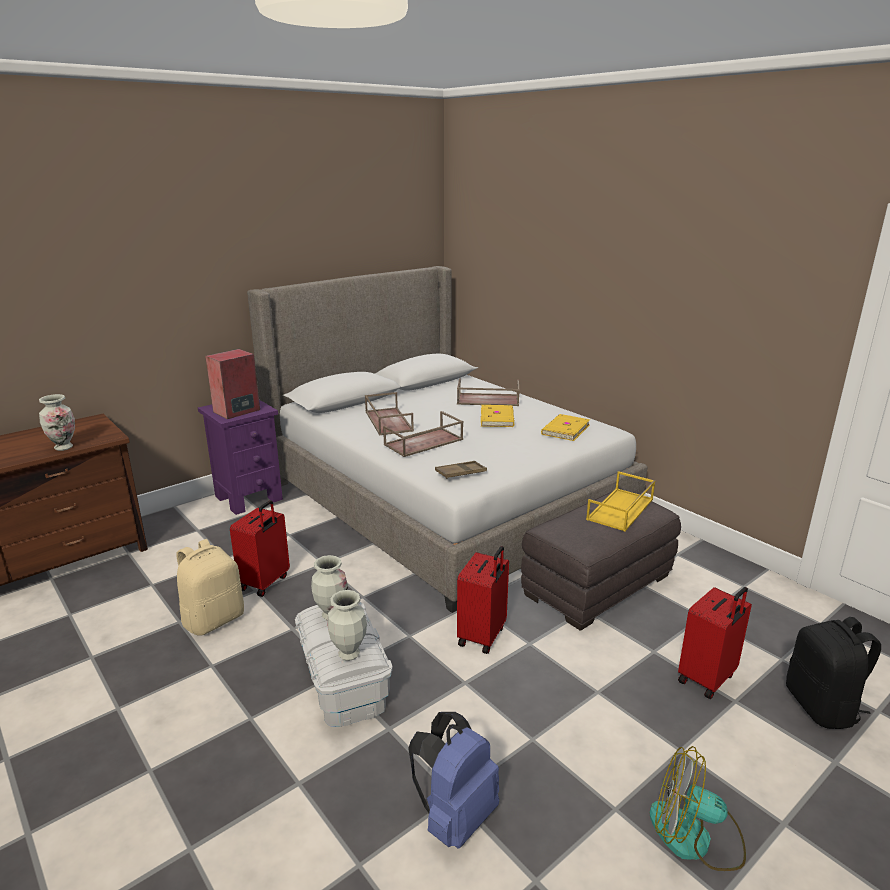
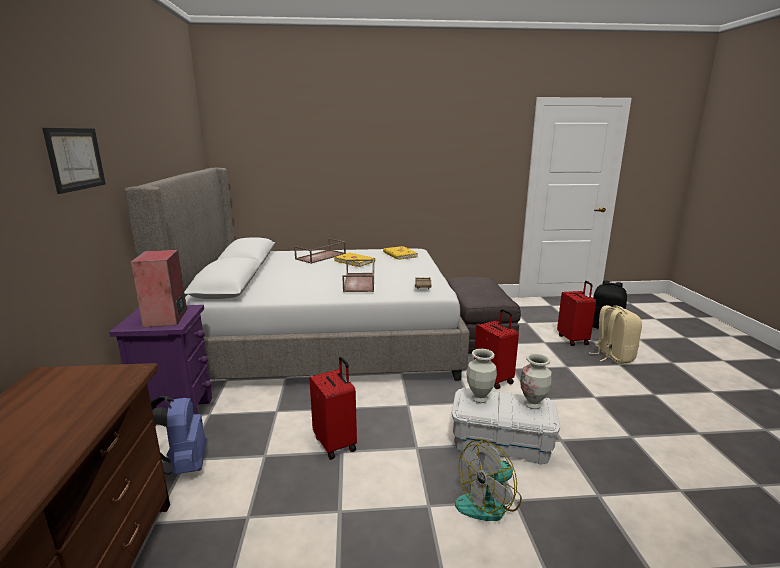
camera: 55 degrees left, 5 degrees down
vase [39,394,75,451] -> none
beige backpack [177,539,244,636] -> beige backpack moved to [589,305,642,364]
brown tray [365,392,414,435] -> none
blue backpack [408,712,499,849] -> blue backpack moved to [151,396,207,475]
yellow tray [586,471,655,532] -> none
fan [650,746,746,871] -> fan moved to [455,439,522,521]
none -> picture [42,128,106,194]

